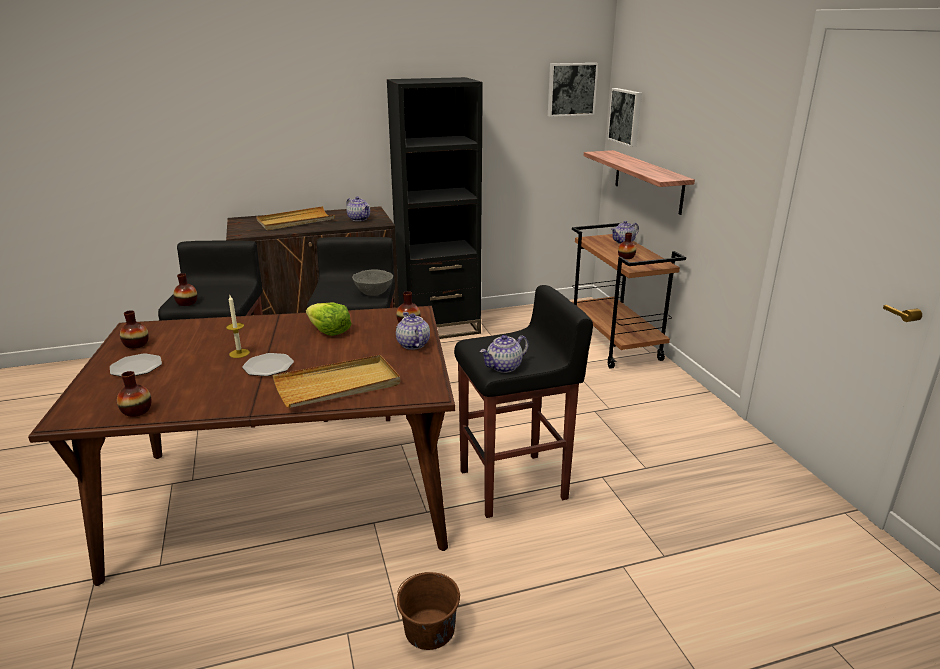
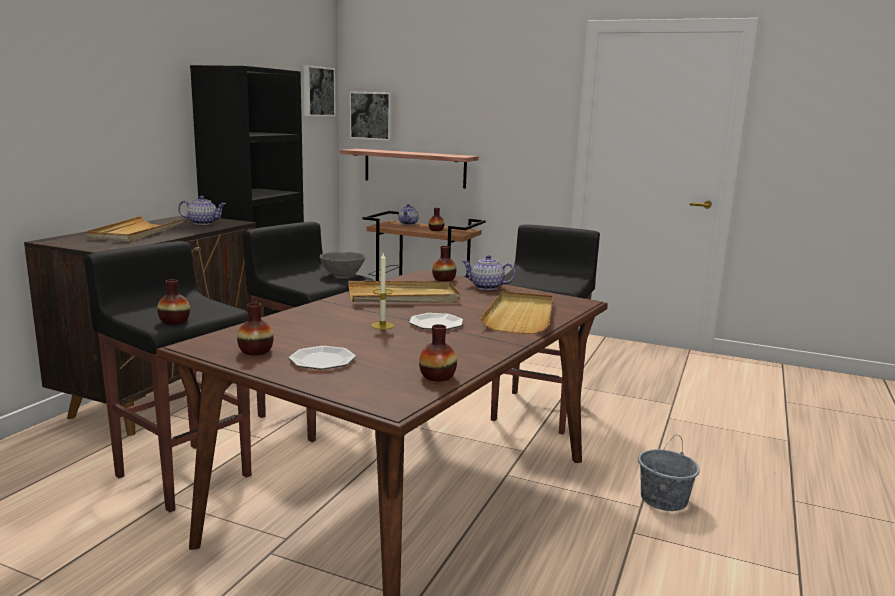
camera: 50 degrees left, 10 degrees down
lettuce [306,302,352,336] -> beige tray [348,281,460,303]
brown bucket [397,572,460,650] -> grey bucket [638,435,700,511]
teapot [480,335,529,373] -> none

